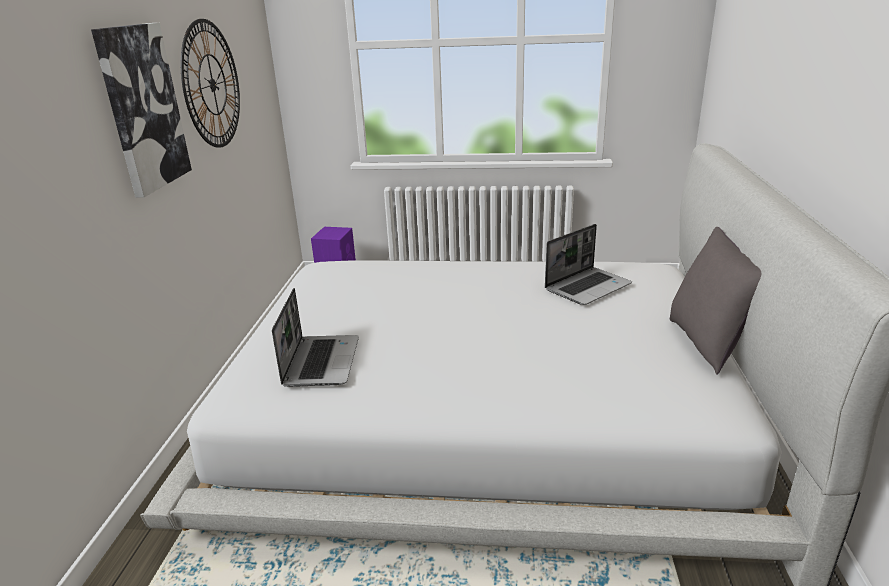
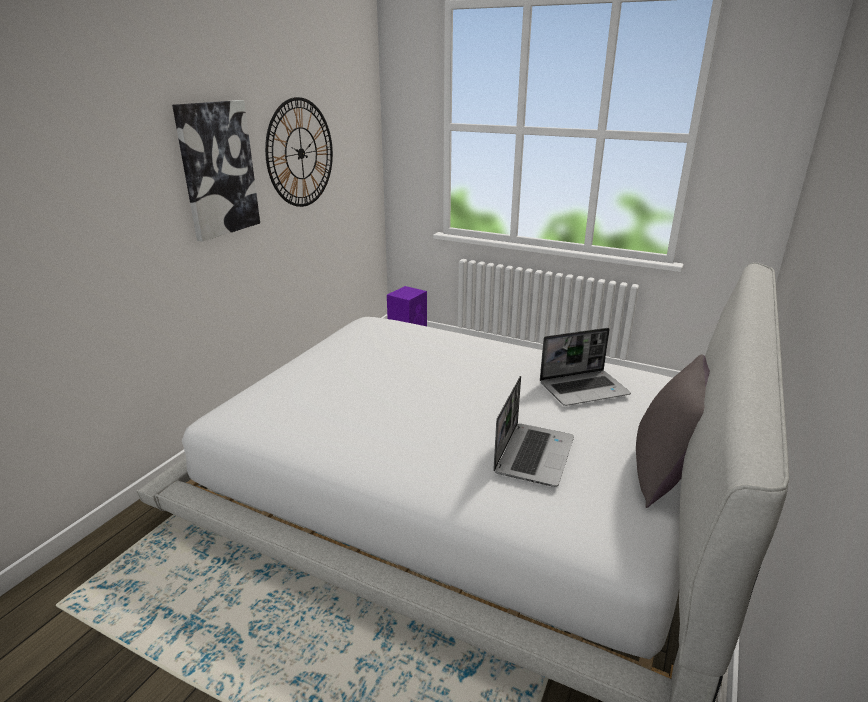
camera: 20 degrees right, 0 degrees up
laptop [272,288,359,387] -> laptop moved to [493,376,574,487]

